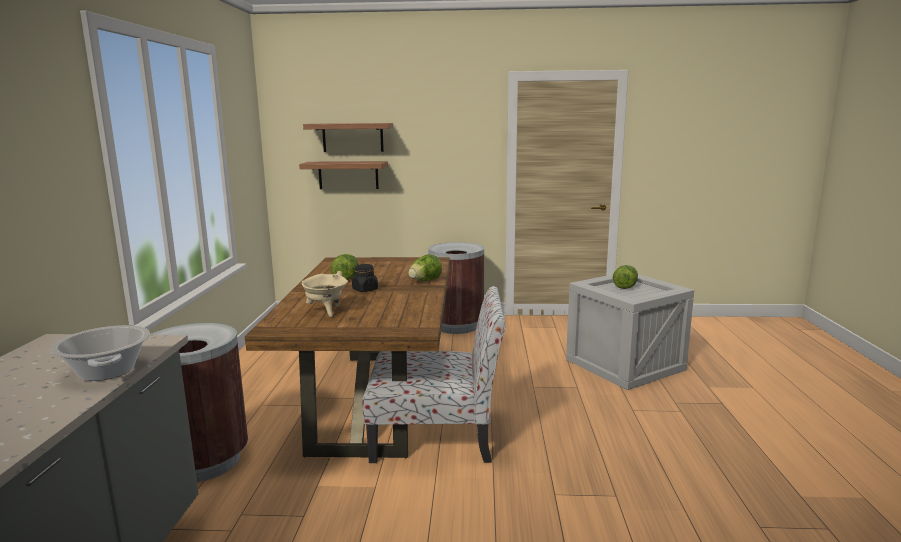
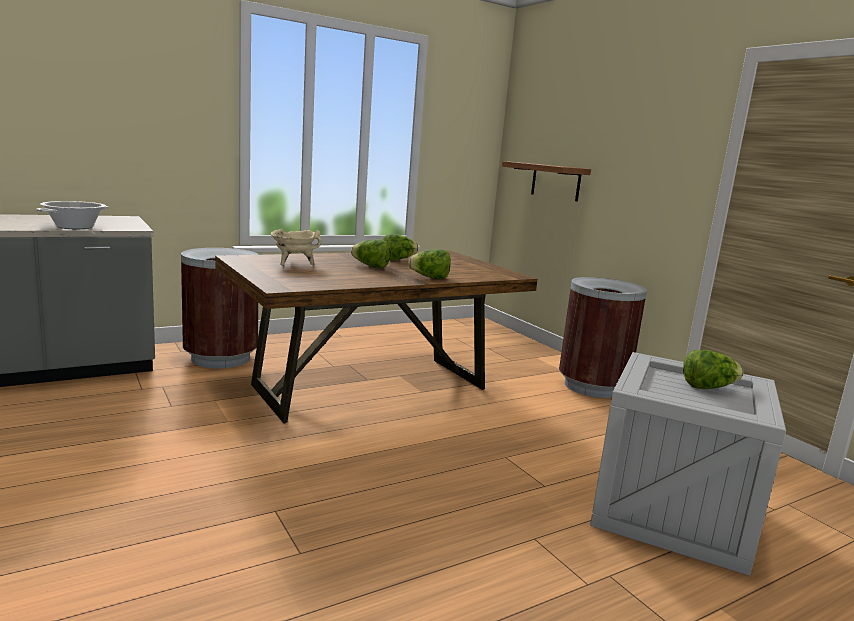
camera: 55 degrees right, 0 degrees up
shelf [303,123,393,152] -> none
black jar [352,264,378,292] -> lettuce [351,239,391,268]
chair [362,286,506,463] -> none

